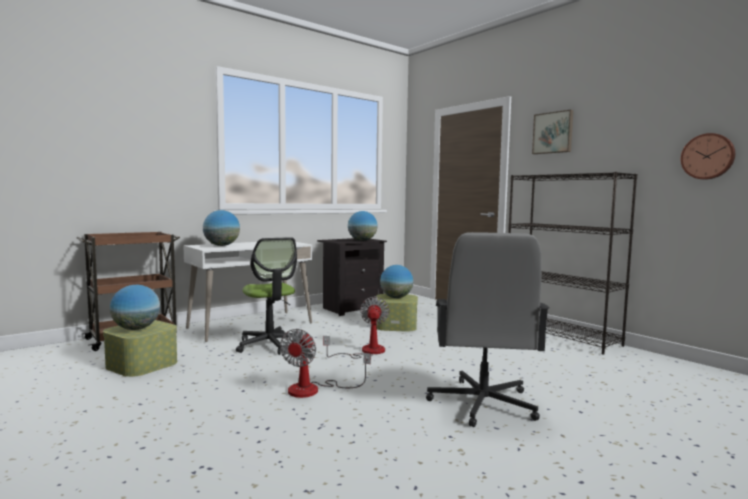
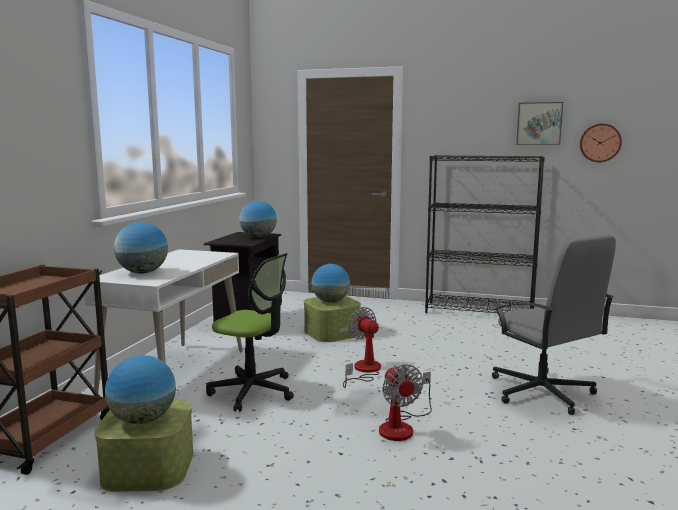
camera: 35 degrees left, 5 degrees up
picture [532,110,573,154] -> picture moved to [516,102,563,145]

